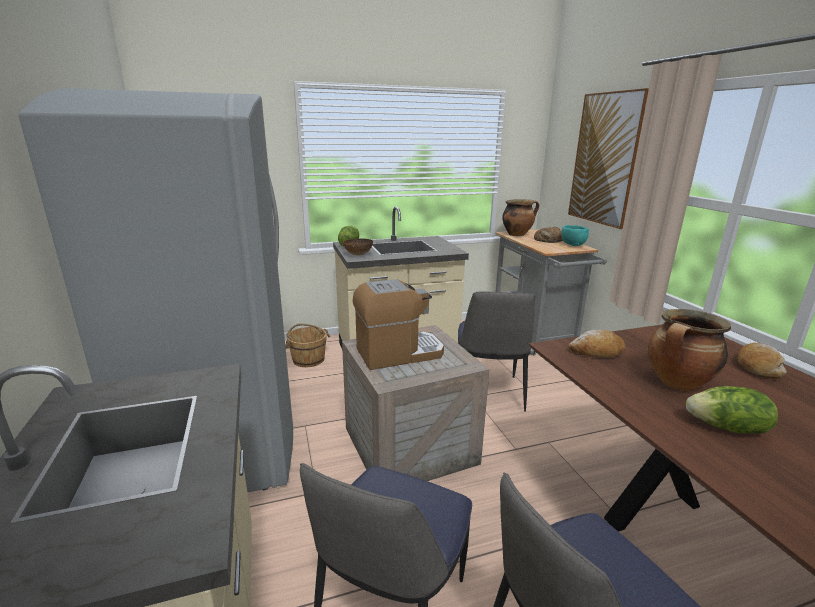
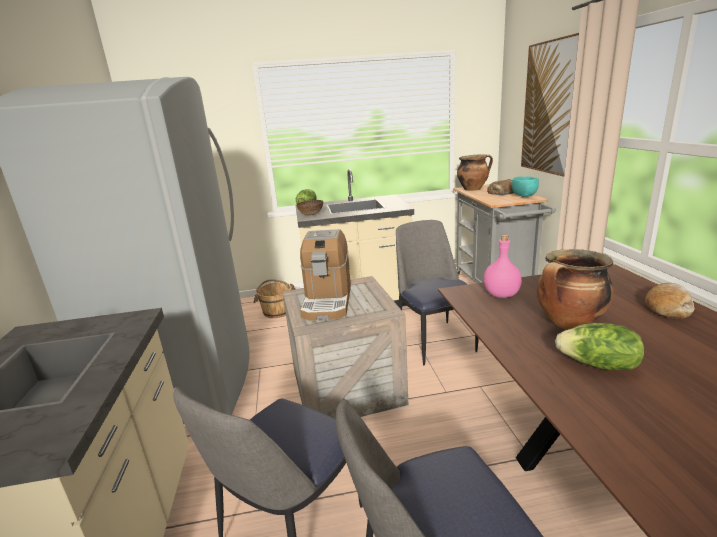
camera: 10 degrees right, 0 degrees up
coffee machine [353,279,444,370] -> coffee machine turned 105 degrees clockwise [300,229,351,321]
chair [458,291,535,412] -> chair turned 150 degrees clockwise [396,220,479,365]
bread [568,330,626,358] -> pink bottle [483,235,522,298]

